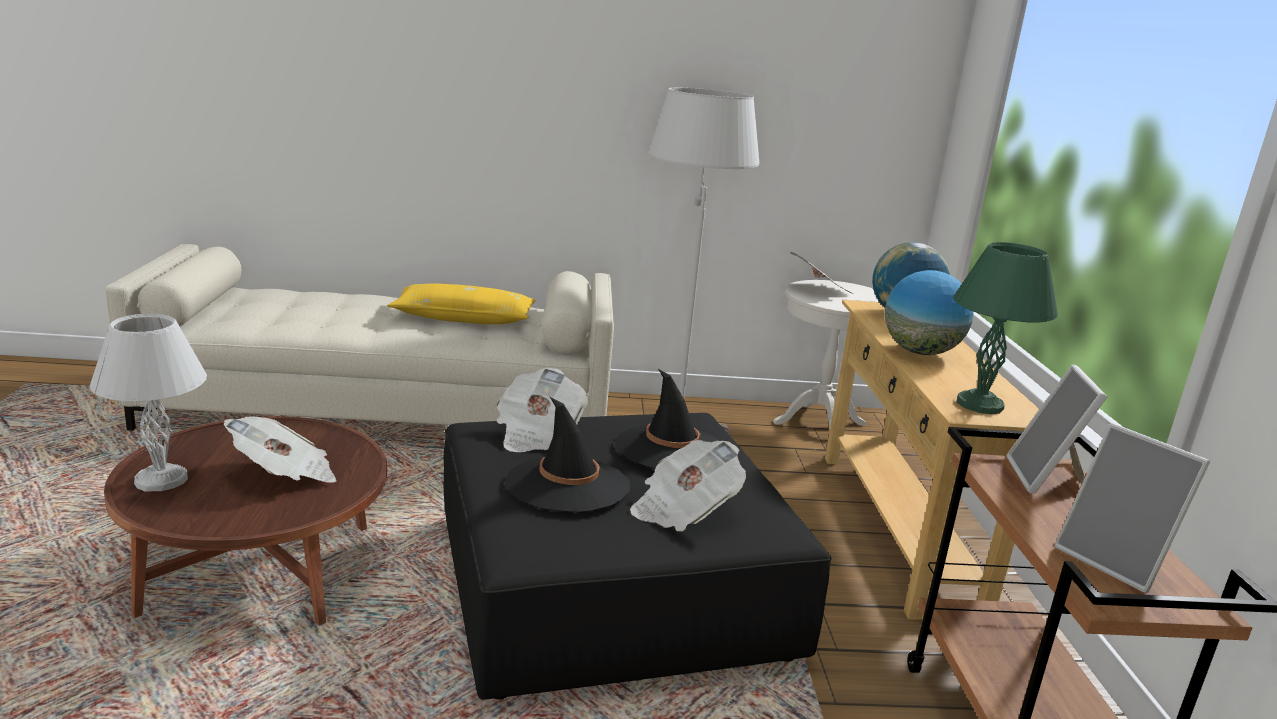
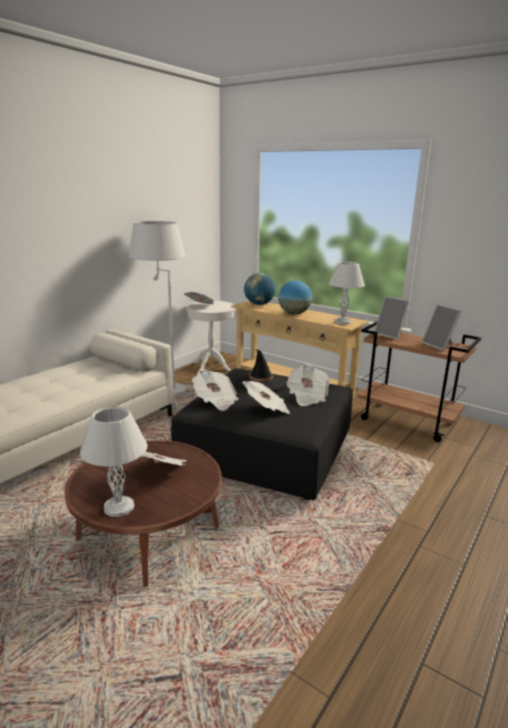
camera: 50 degrees left, 0 degrees up
yellow pillow [387,283,536,324] -> none
black hat [505,397,631,512] -> newspaper [243,381,290,414]
green table lamp [953,242,1058,414] -> white table lamp [329,262,365,325]
picture frame [1054,423,1210,593] -> picture frame turned 60 degrees clockwise [422,304,462,351]

